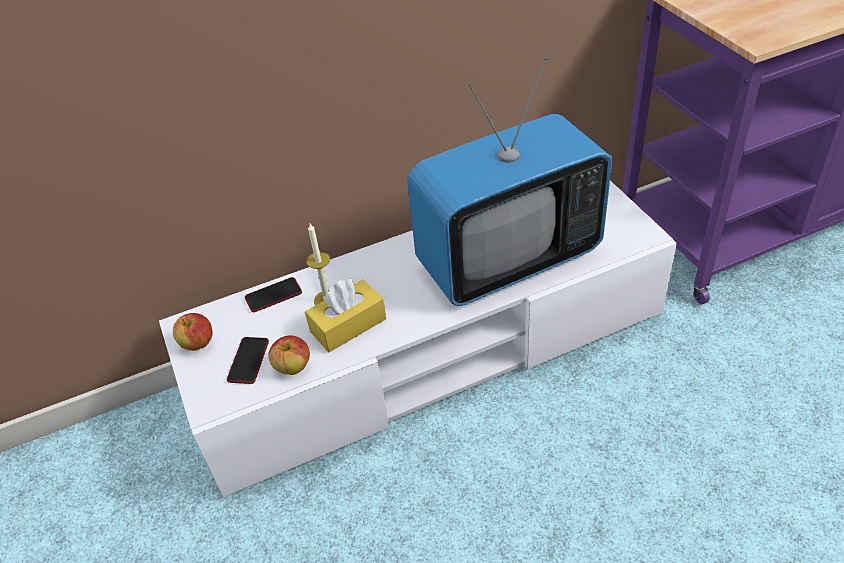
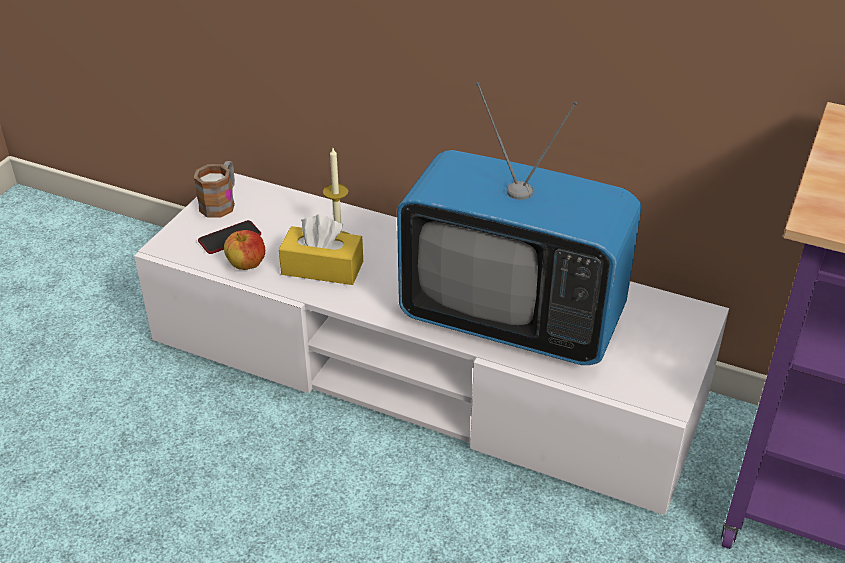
camera: 45 degrees right, 5 degrees down
apple [173,313,212,351] -> mug [194,161,235,218]
phone [245,277,302,312] -> none

